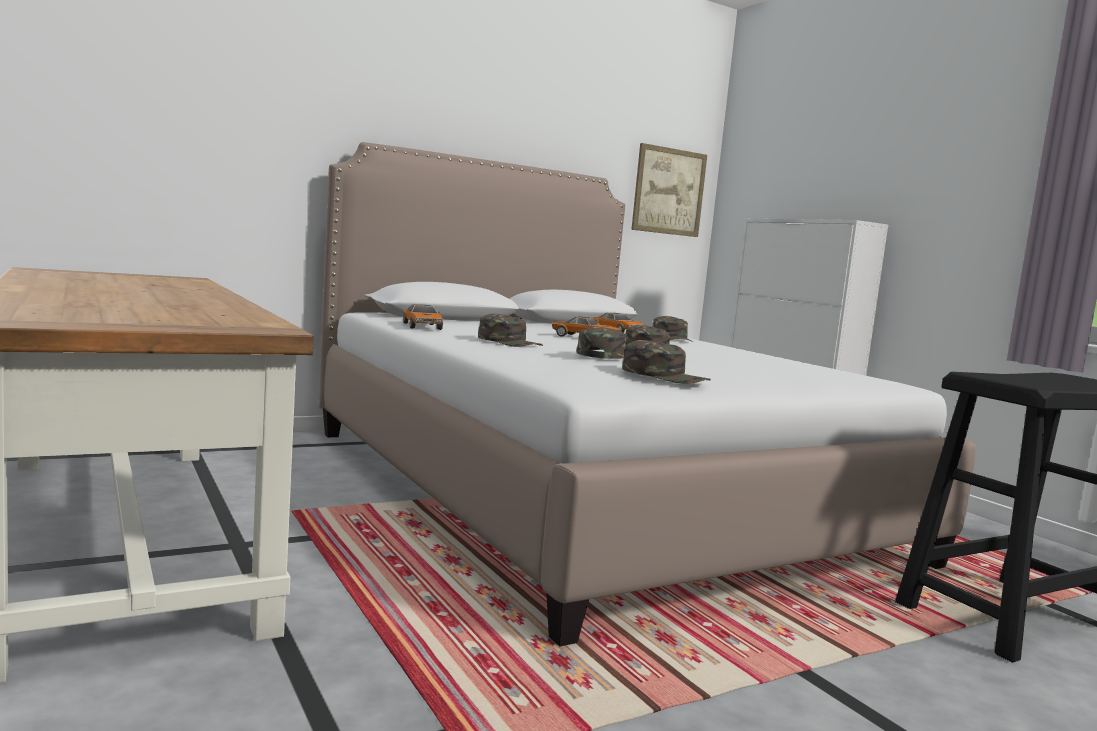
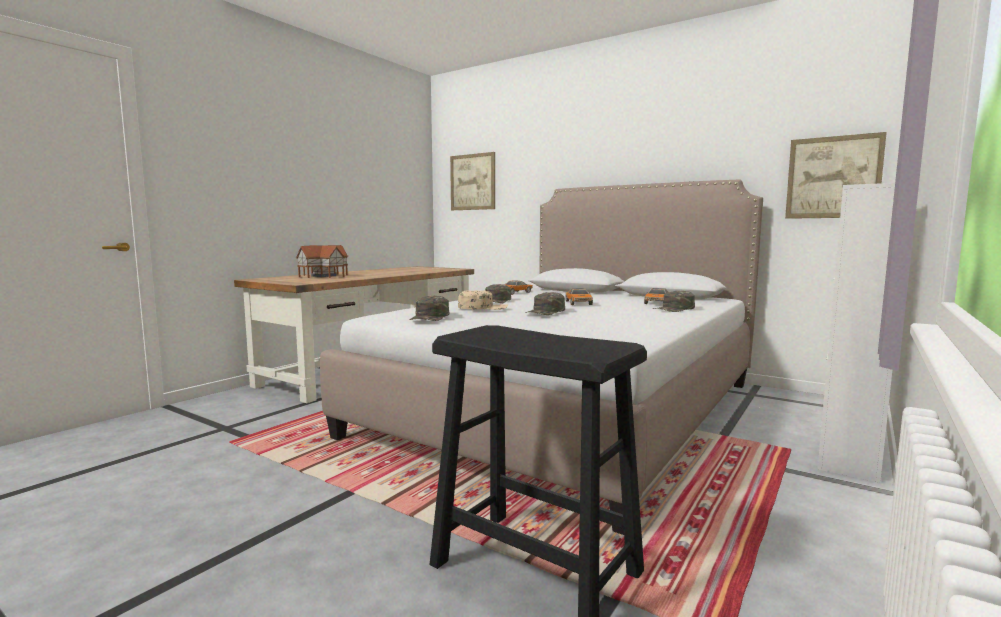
camera: 65 degrees right, 0 degrees up
green cap [577,327,627,359] -> beige cap [458,290,508,310]
none -> toy house [296,245,348,278]
none -> picture [450,152,495,210]

